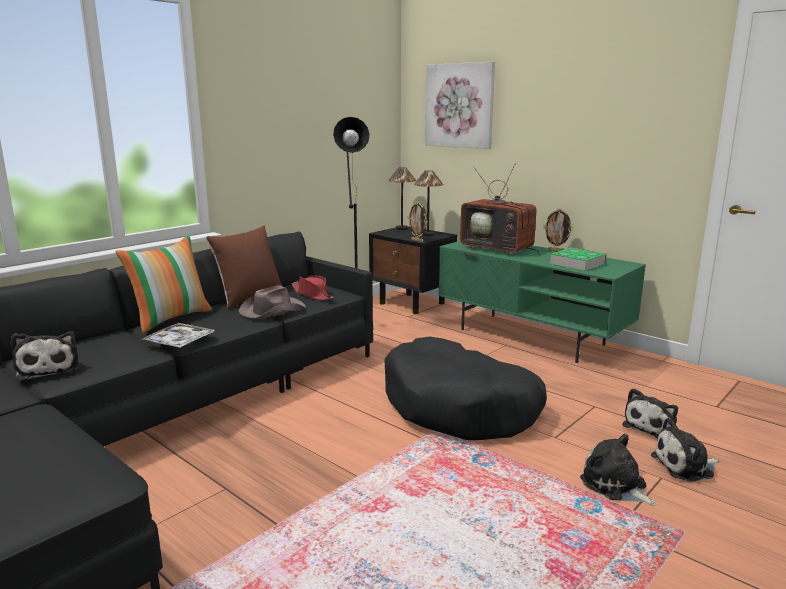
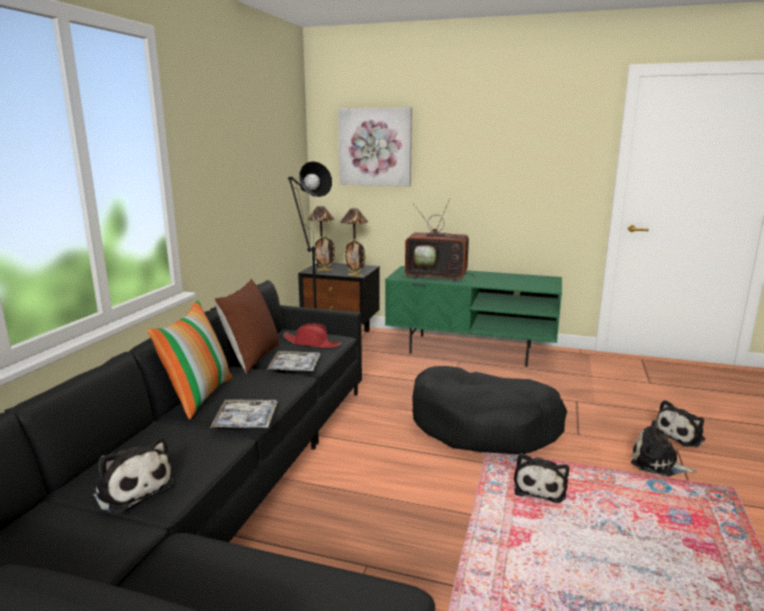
camera: 25 degrees left, 0 degrees up
brown hat [239,285,306,318] -> tray [267,351,320,371]
picture frame [543,208,573,251] -> picture frame moved to [314,235,337,271]
book [550,248,607,271] -> none
plush toy [622,388,678,438] -> plush toy moved to [514,453,569,503]

